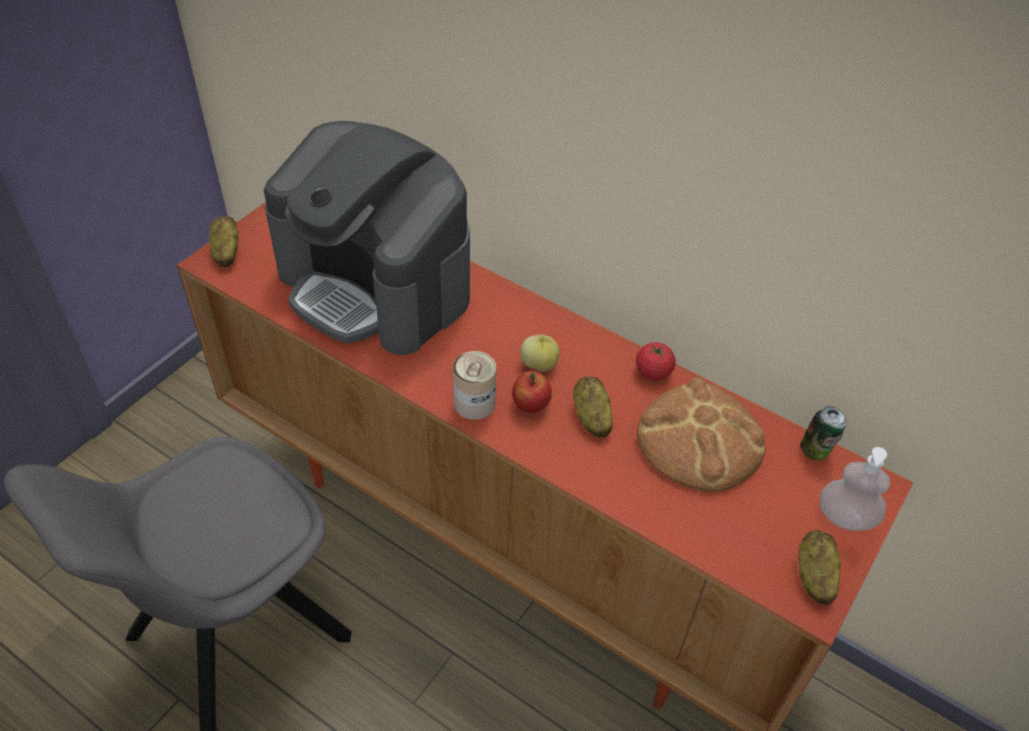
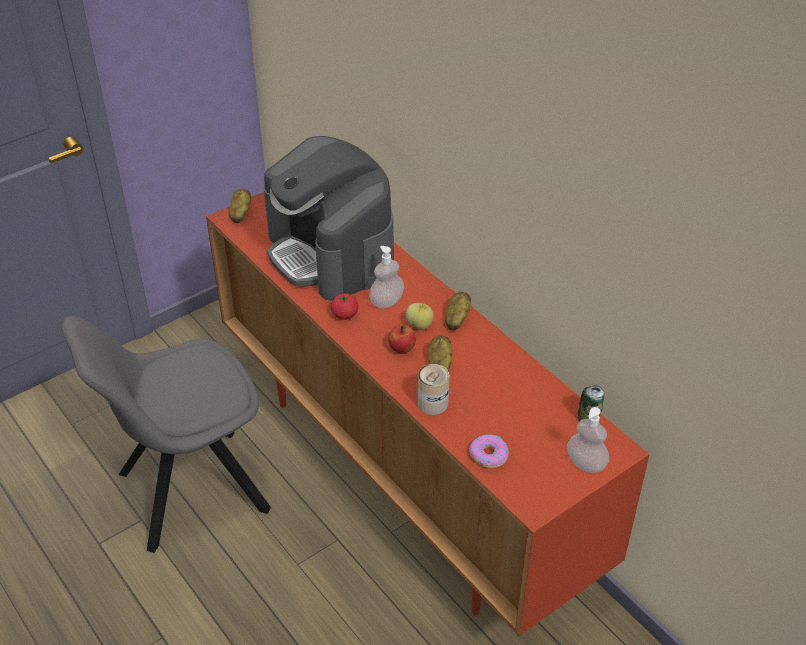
camera: 20 degrees right, 5 degrees down
can [453,351,496,420] -> can moved to [418,364,450,415]
tomato [636,342,676,380] -> tomato moved to [331,293,359,320]
bread [637,377,766,493] -> none
potato [799,530,841,605] -> potato moved to [445,292,471,331]
none -> soap dispenser [369,246,404,308]
none -> donut [469,434,509,468]

